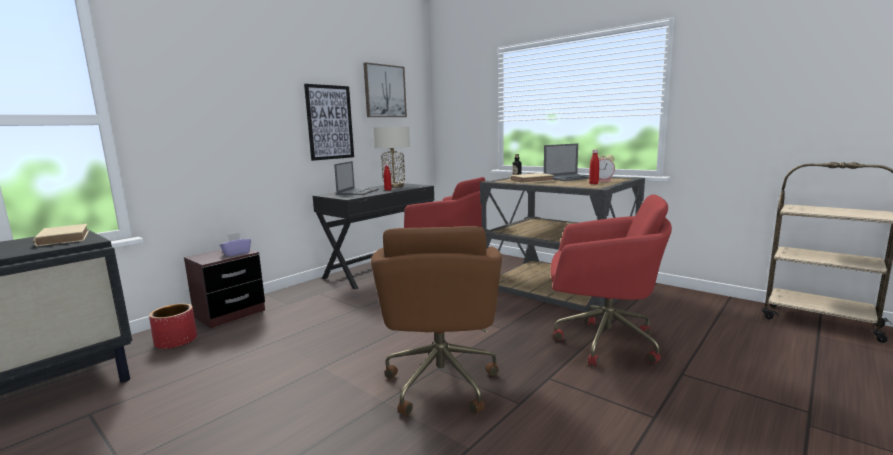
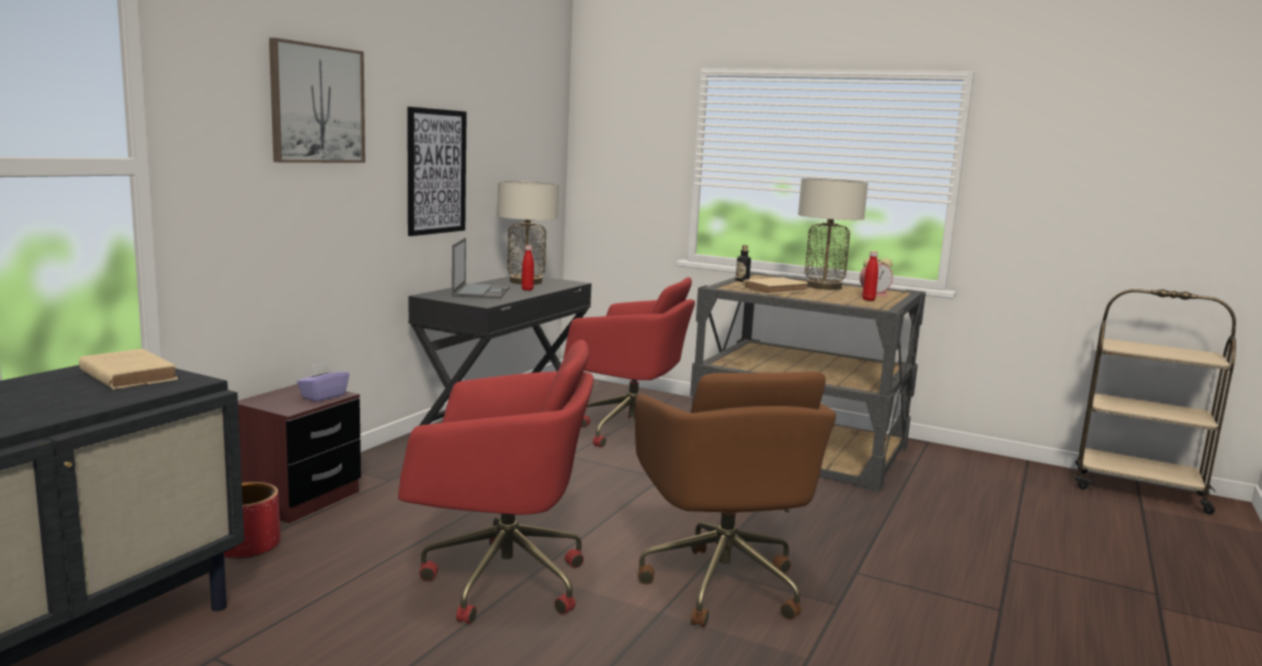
camera: 15 degrees left, 0 degrees up
picture [363,62,407,117] -> picture moved to [269,38,365,163]
laptop [544,143,589,181] -> table lamp [798,178,868,290]
red office chair [551,195,672,366] -> red office chair moved to [398,340,594,624]

